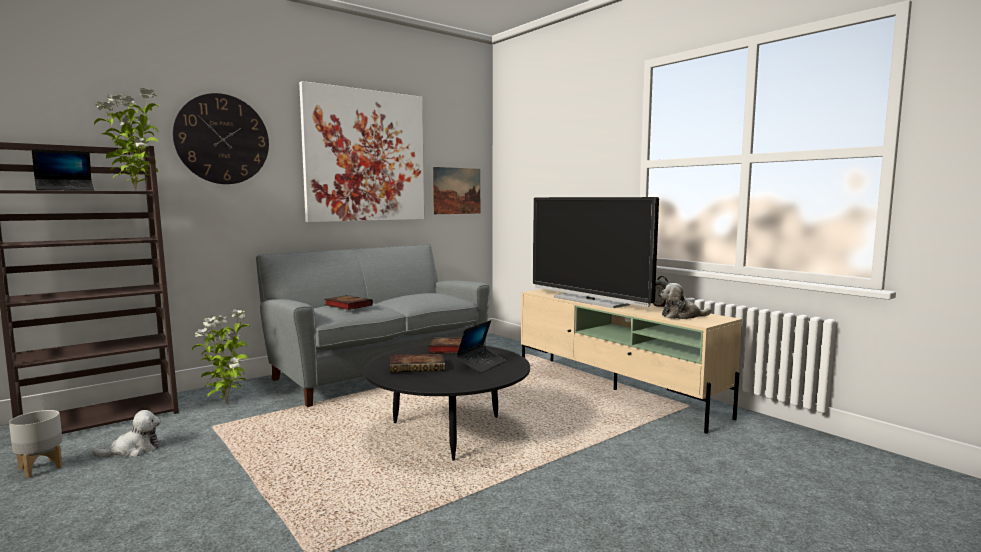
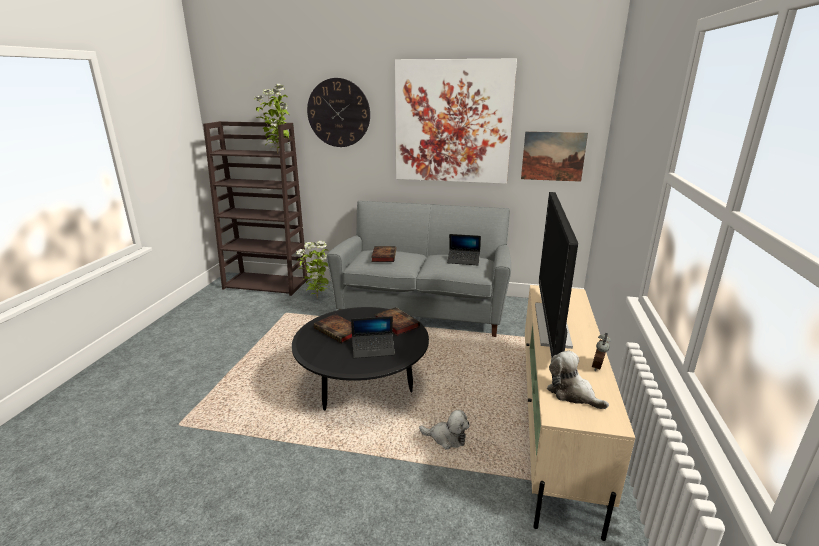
camera: 50 degrees right, 15 degrees up
grey planter [9,410,63,478] -> none
laptop [32,149,94,191] -> laptop moved to [447,234,481,265]
plush toy [92,410,161,457] -> plush toy moved to [419,410,469,450]

